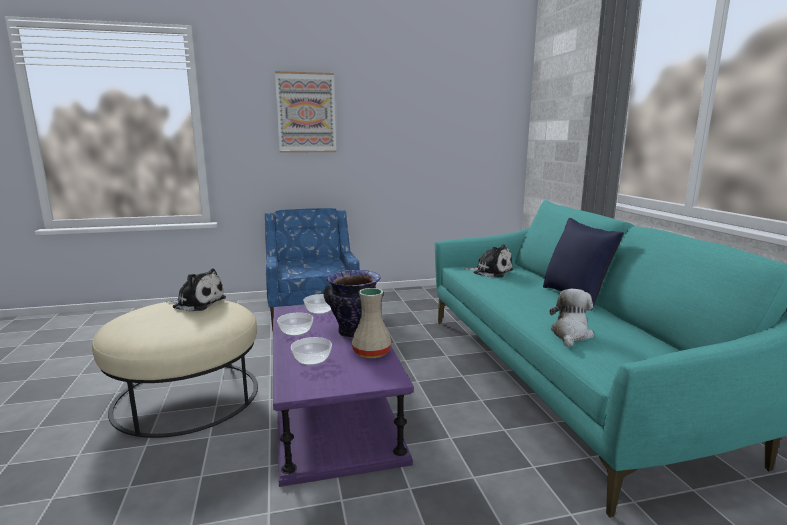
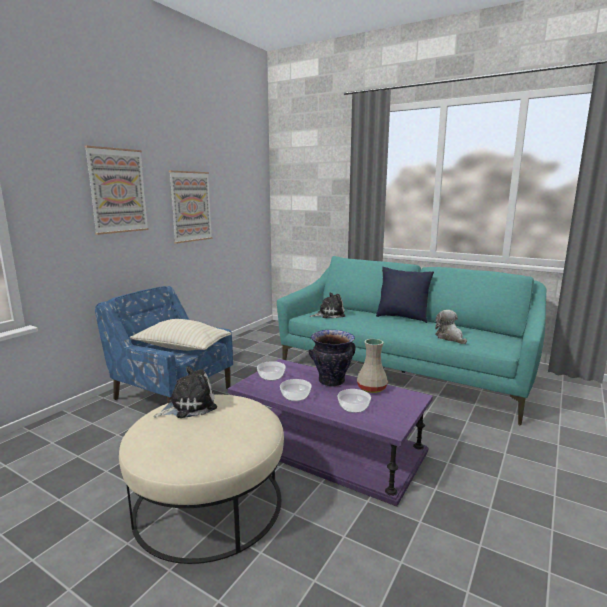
camera: 45 degrees left, 0 degrees up
none -> beige pillow [130,319,231,351]
none -> picture [169,171,213,244]

